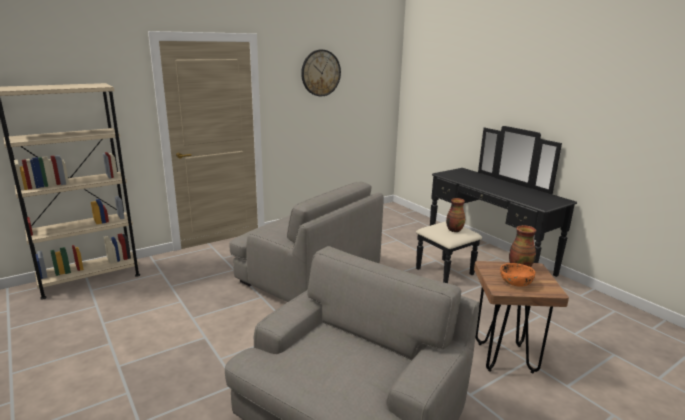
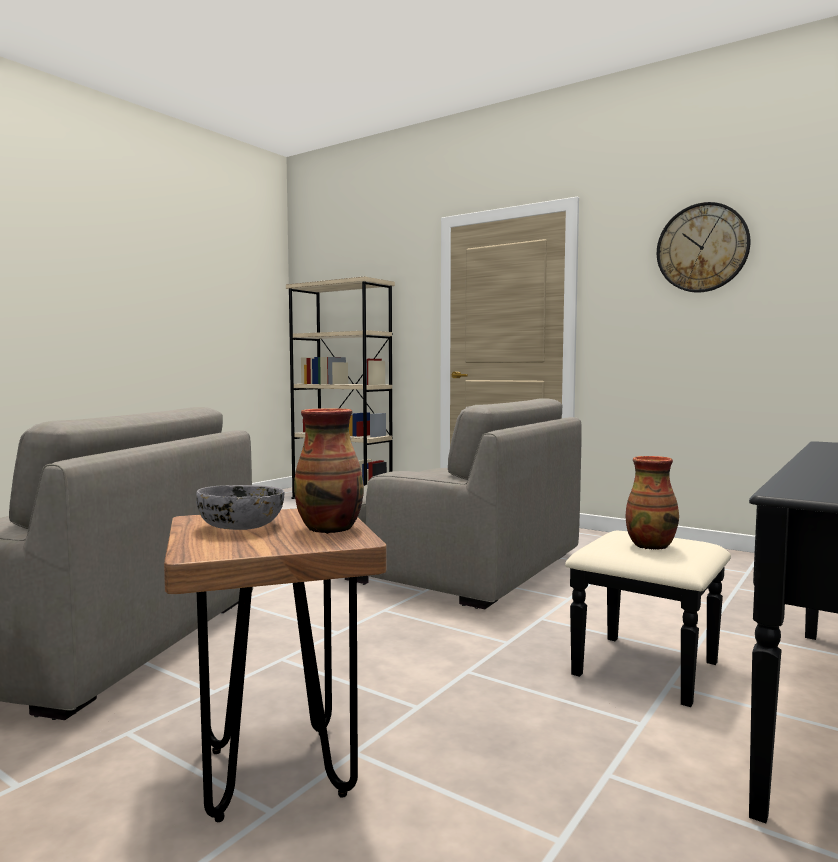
camera: 70 degrees right, 15 degrees down
grey armchair [229,182,384,302] -> grey armchair turned 75 degrees counterclockwise [345,399,582,609]
orange bowl [500,263,535,287] -> grey bowl [196,485,284,530]

